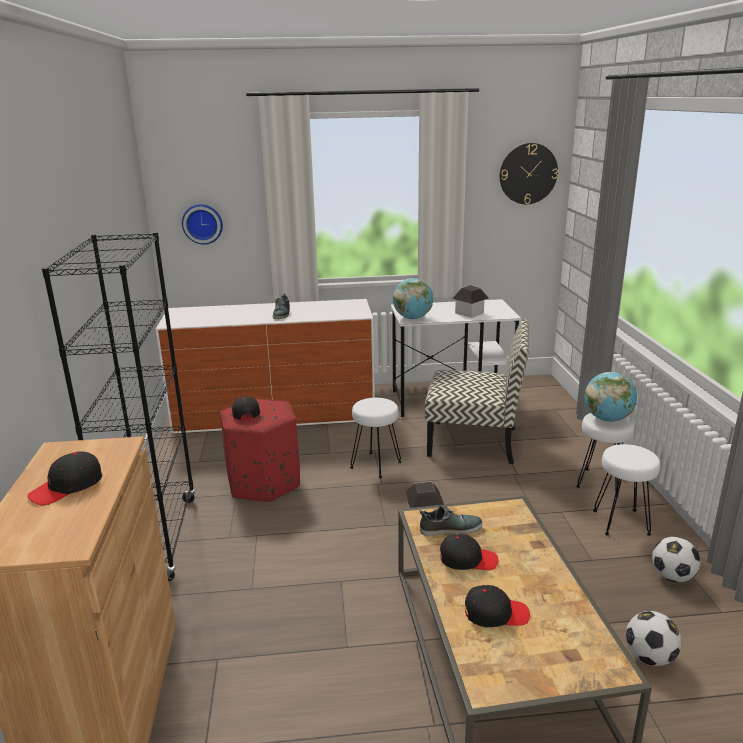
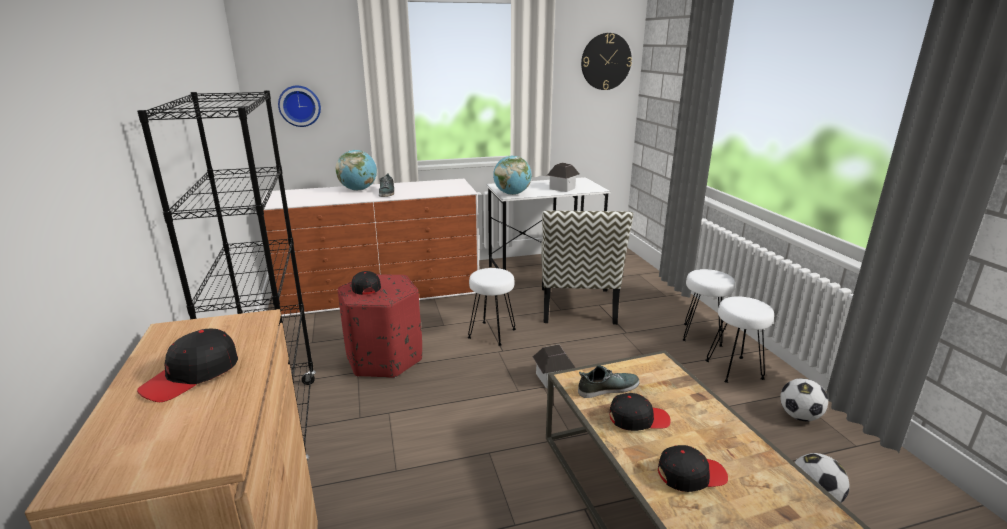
camera: 10 degrees left, 0 degrees up
chair [424,319,529,464] -> chair turned 90 degrees clockwise [541,211,633,325]
globe [585,372,637,422] -> globe moved to [336,150,377,191]

